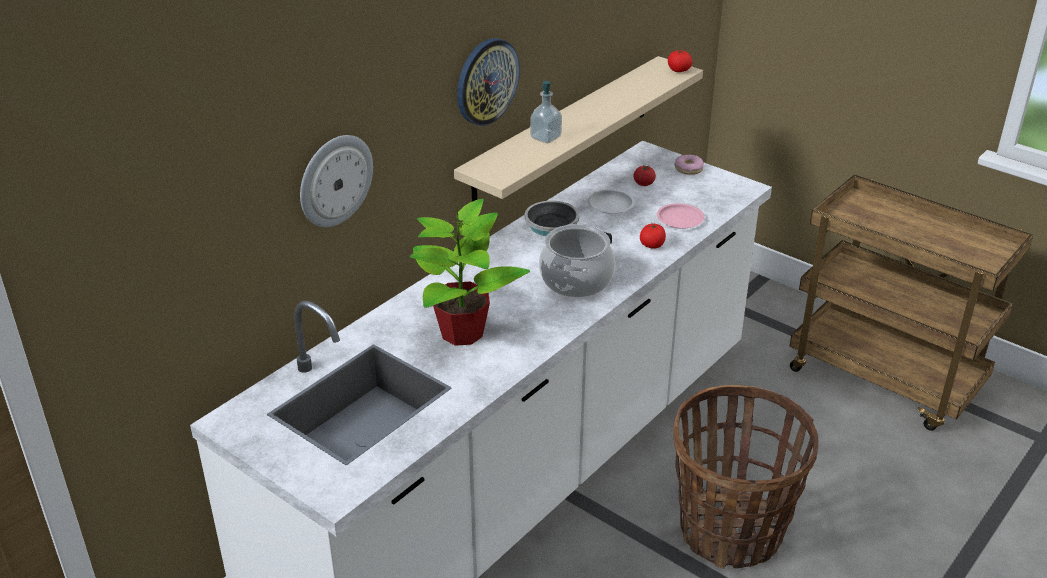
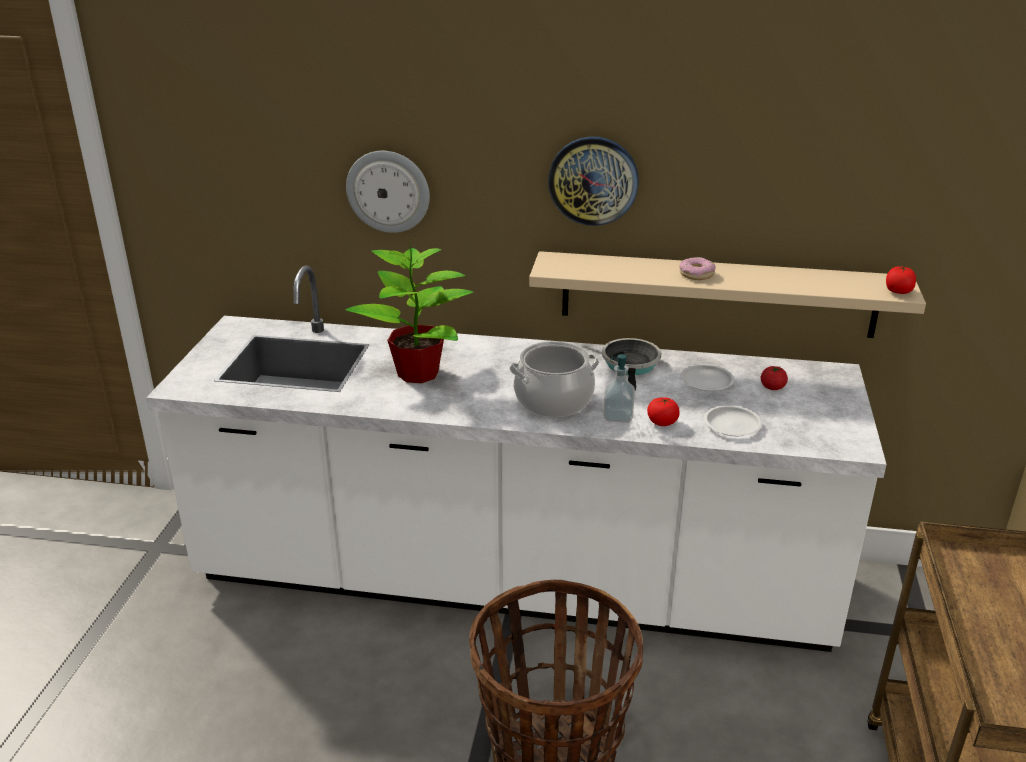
camera: 60 degrees right, 5 degrees down
soap dispenser [530,81,562,143] -> soap dispenser moved to [603,354,635,423]
pink plate [657,203,705,229] -> white plate [704,405,763,436]
donut [675,155,704,175] -> donut moved to [679,257,716,280]

